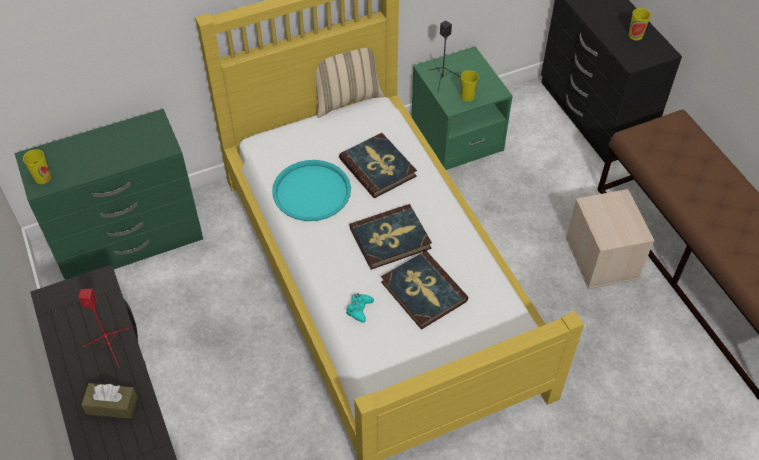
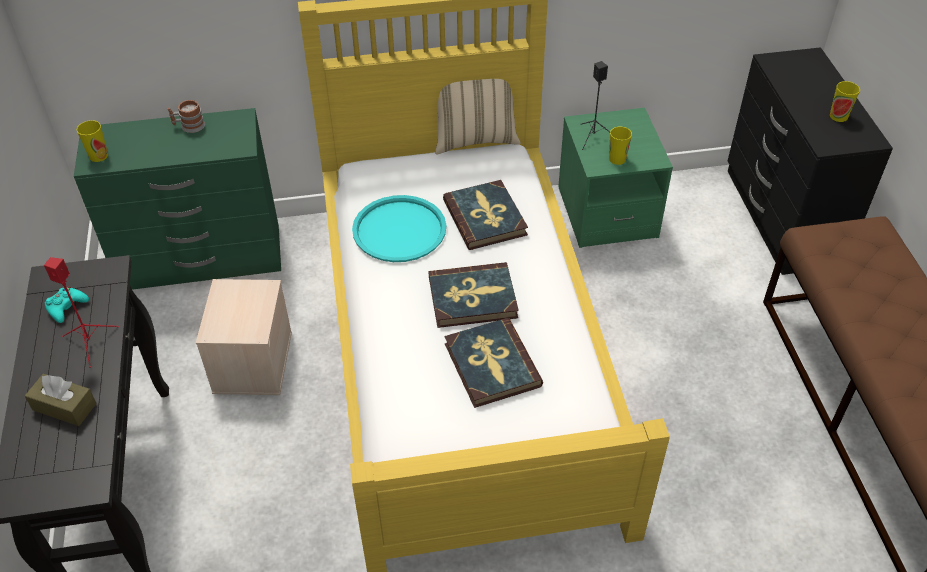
camera: 15 degrees right, 5 degrees down
turquoise game controller [346,293,374,323] -> turquoise game controller moved to [45,287,89,323]
beige storage box [566,189,655,289] -> beige storage box moved to [196,279,292,395]
none -> mug [167,100,205,133]

